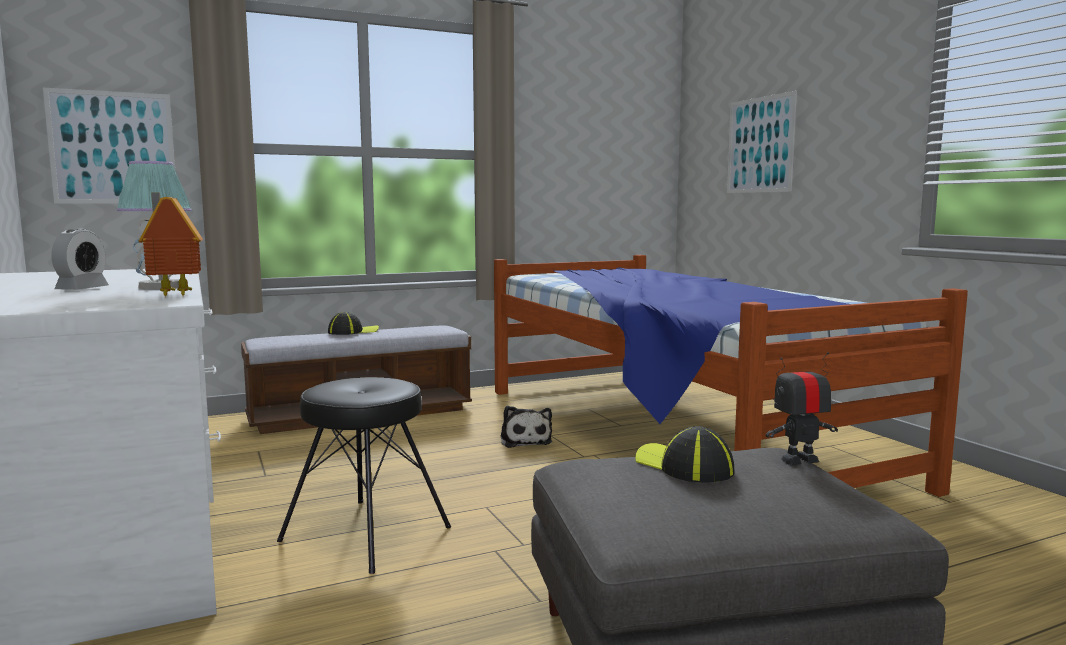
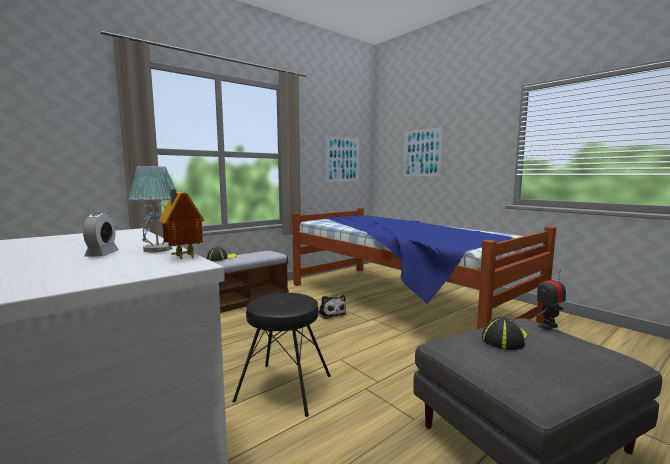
camera: 15 degrees left, 0 degrees up
picture [43,88,175,204] -> picture moved to [326,136,359,182]
cap [635,426,734,482] -> cap turned 90 degrees clockwise [482,317,527,350]

